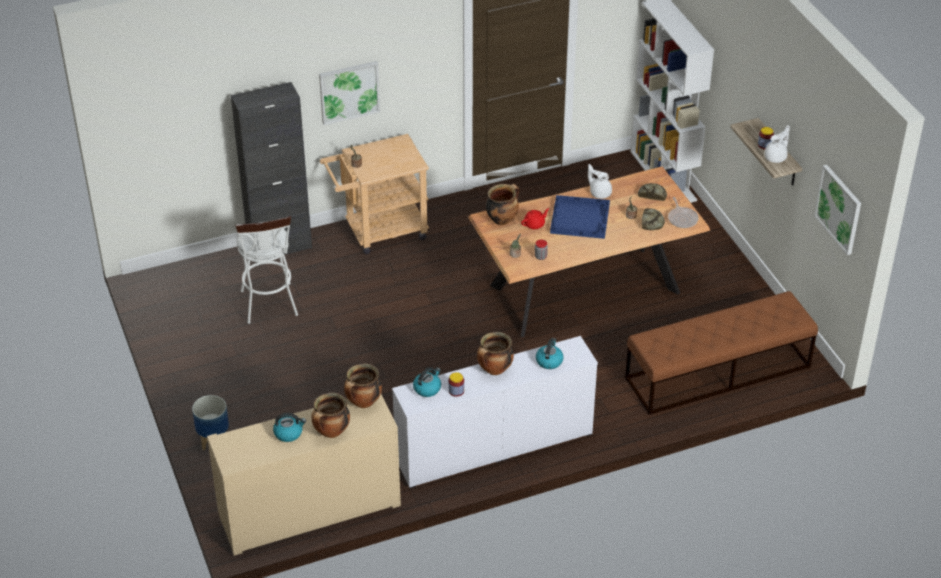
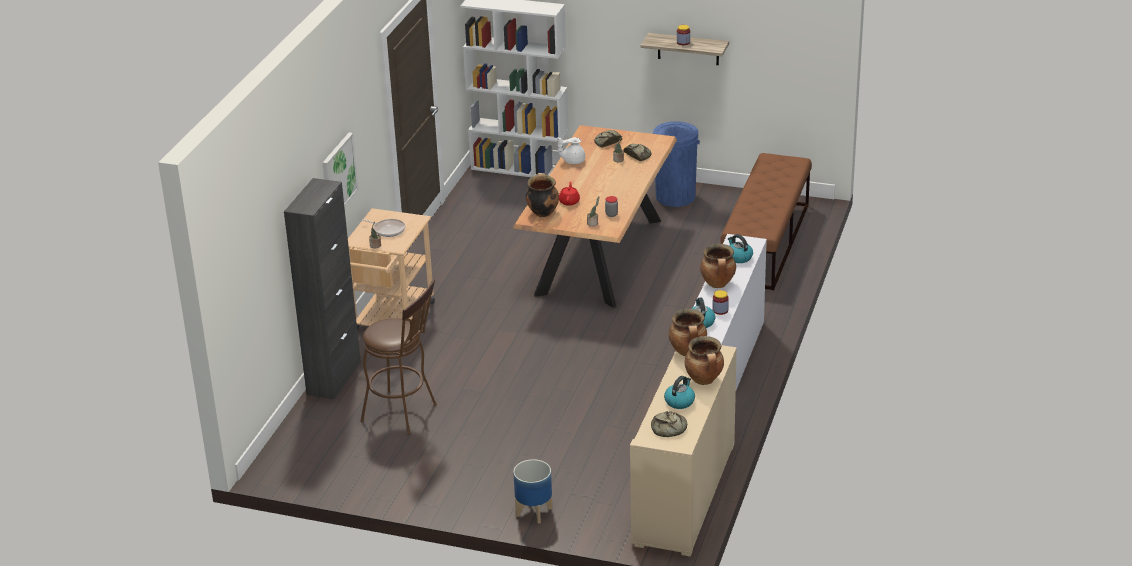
camera: 50 degrees left, 10 degrees down
white stool [235,216,298,324] -> brown stool [360,280,437,435]
blue tray [550,195,610,239] -> none
frying pan [668,197,699,228] -> frying pan moved to [362,219,405,237]
white teapot [764,125,790,163] -> none
picture [814,165,861,255] -> none
none -> bread [651,411,687,437]
none -> blue trash can [653,121,700,207]

